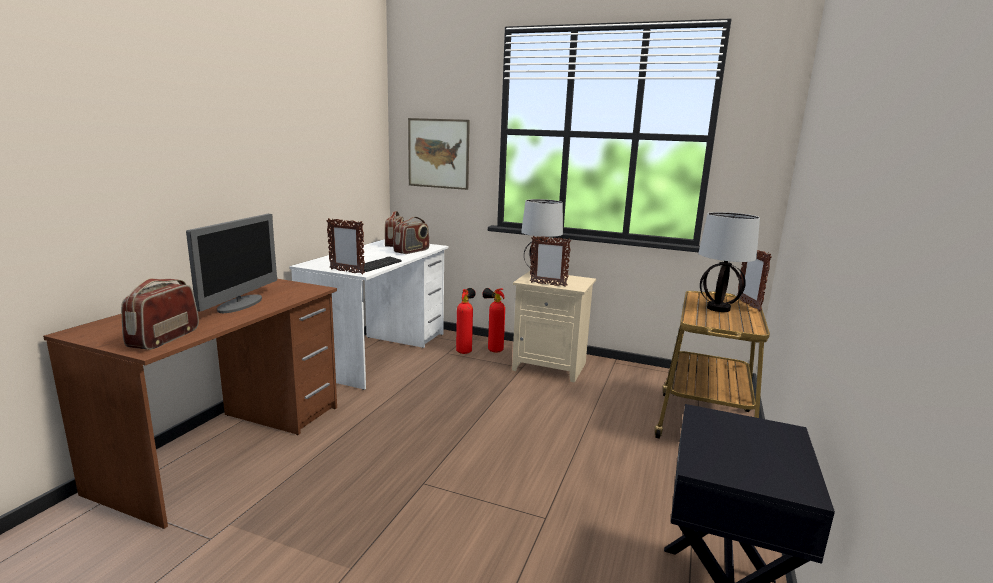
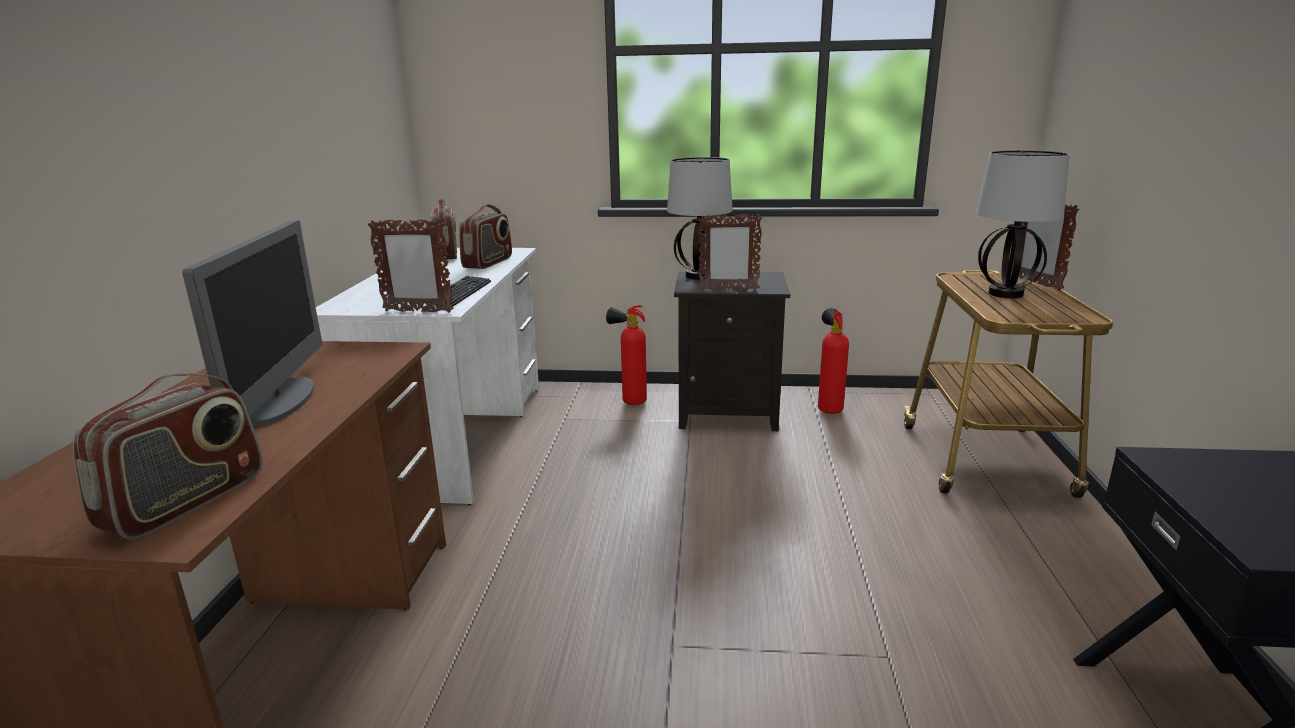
camera: 15 degrees left, 5 degrees up
radio [121,278,199,350] -> radio turned 150 degrees counterclockwise [73,373,263,539]
picture [408,118,470,190] -> none
fire extinguisher [456,288,476,354] -> fire extinguisher moved to [818,308,849,414]
beige nightstand [512,271,596,383] -> black nightstand [674,271,790,431]

